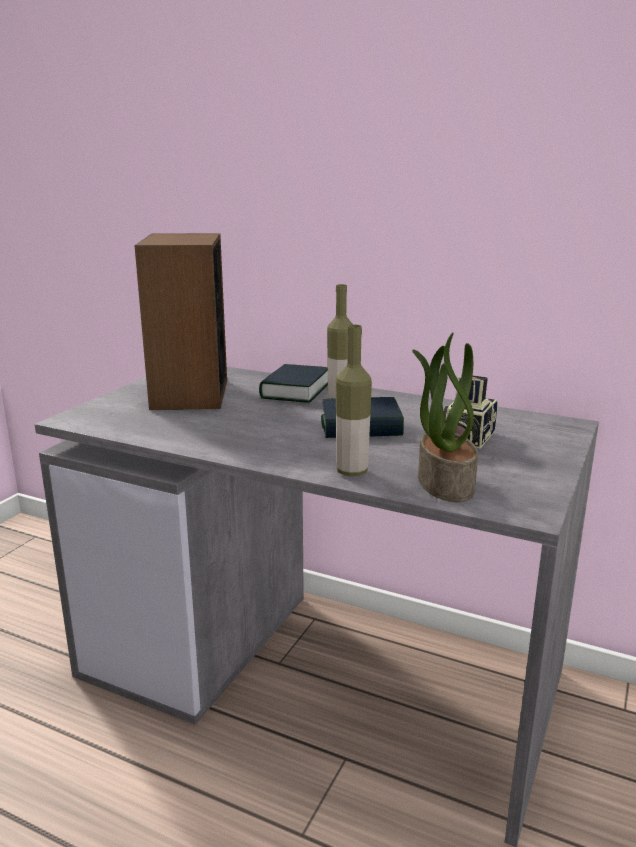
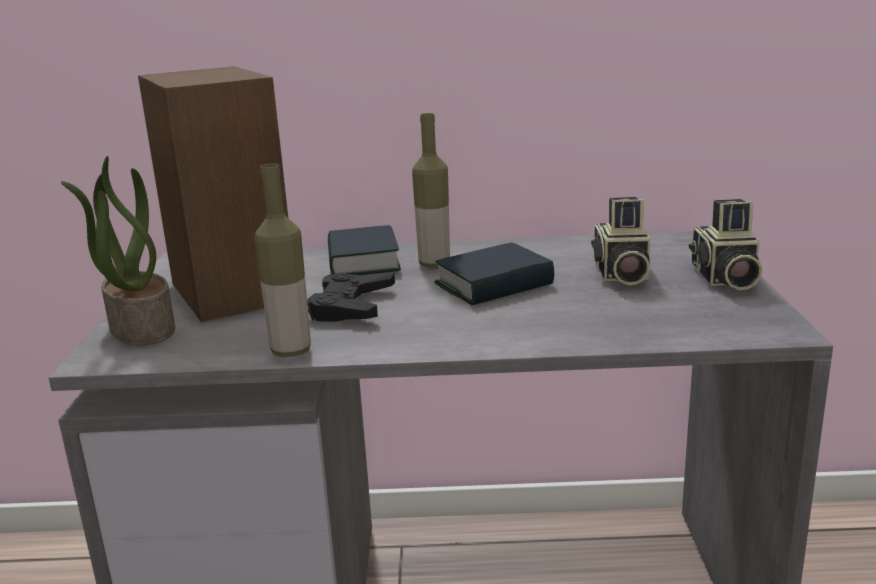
camera: 25 degrees left, 0 degrees up
bottle [336,324,372,476] -> bottle moved to [254,163,311,357]
potted plant [412,332,478,502] -> potted plant moved to [61,156,175,345]
none -> black game controller [307,273,395,322]
none -> camera [689,199,763,290]

